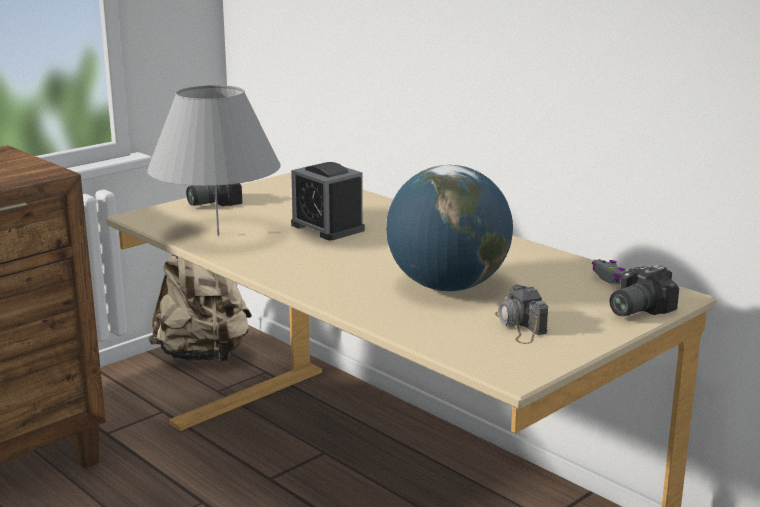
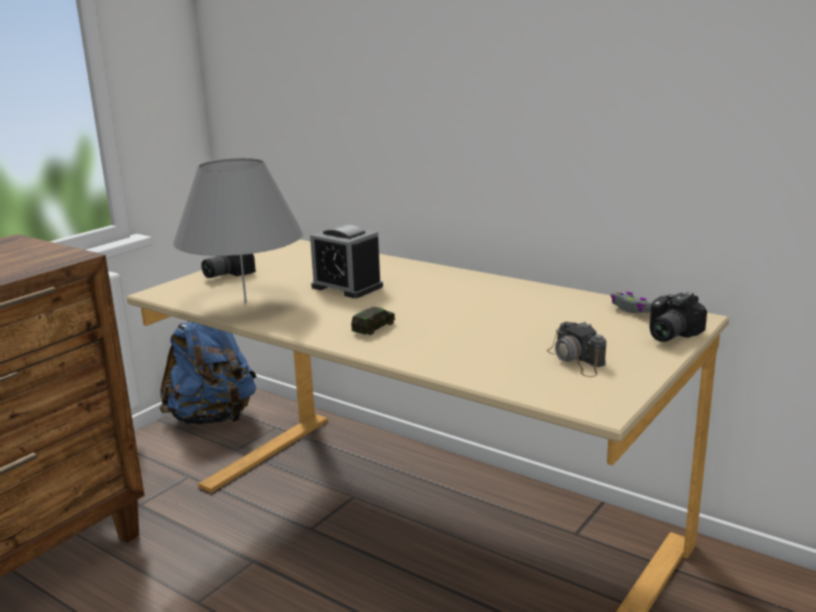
camera: 10 degrees left, 0 degrees up
beige backpack [149,255,252,362] -> blue backpack [159,321,256,424]
globe [386,165,513,291] -> none
none -> toy car [351,307,395,335]

